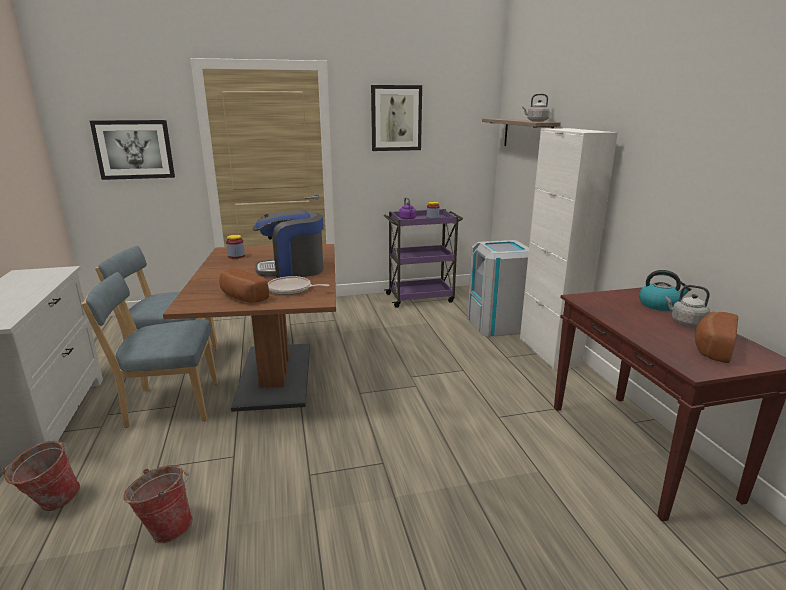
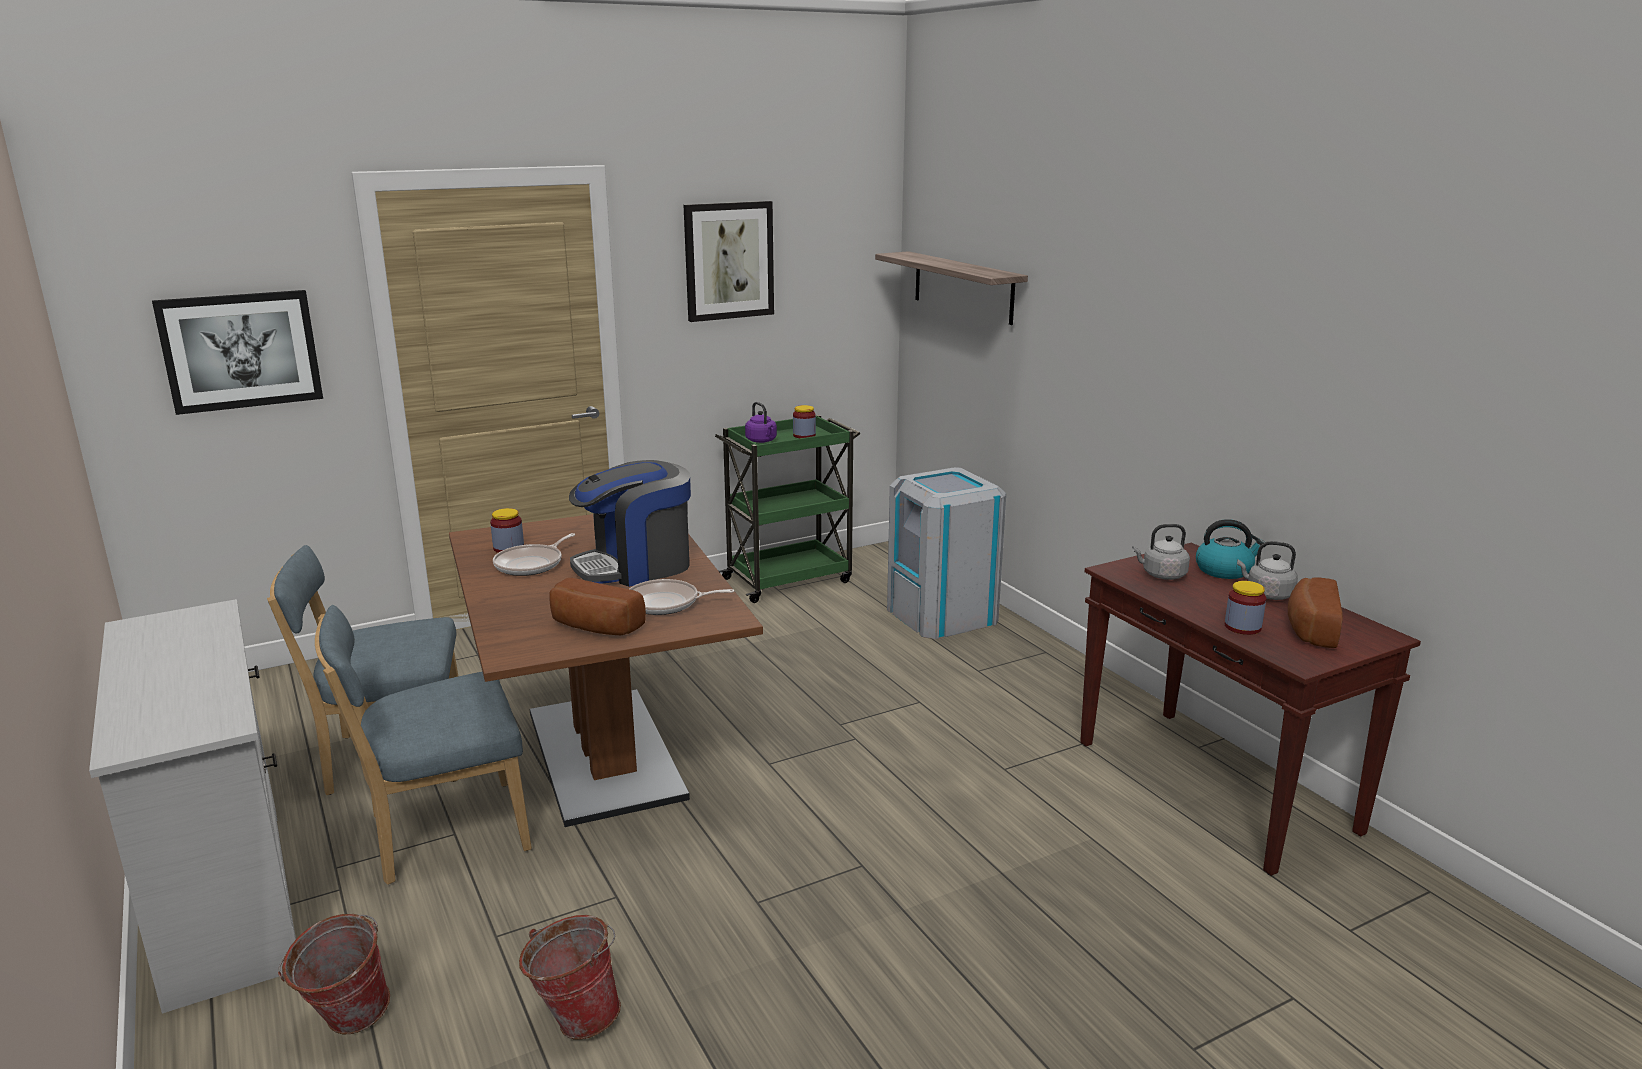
camera: 15 degrees left, 0 degrees up
purple cart [384,209,463,308] -> green cart [715,415,860,603]
white cabinet [520,128,618,370] -> none
grey kettle [522,94,550,122] -> grey kettle moved to [1132,524,1190,580]
none -> frying pan [493,533,575,576]
none -> jar [1225,581,1266,635]

